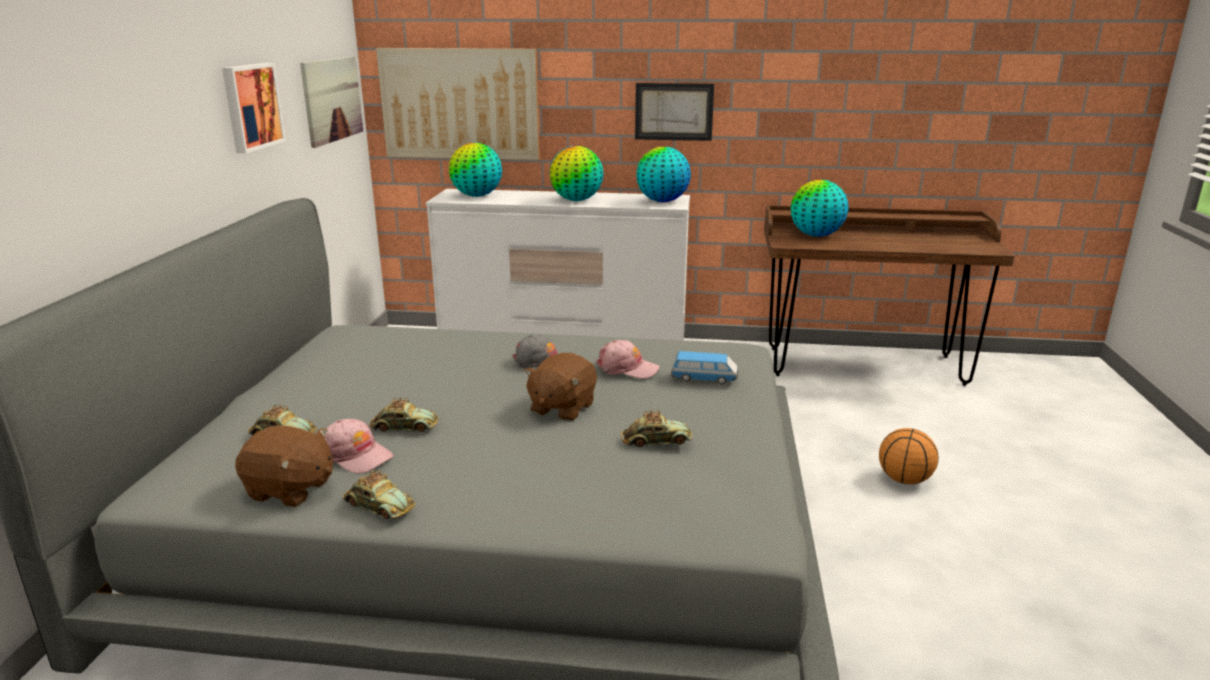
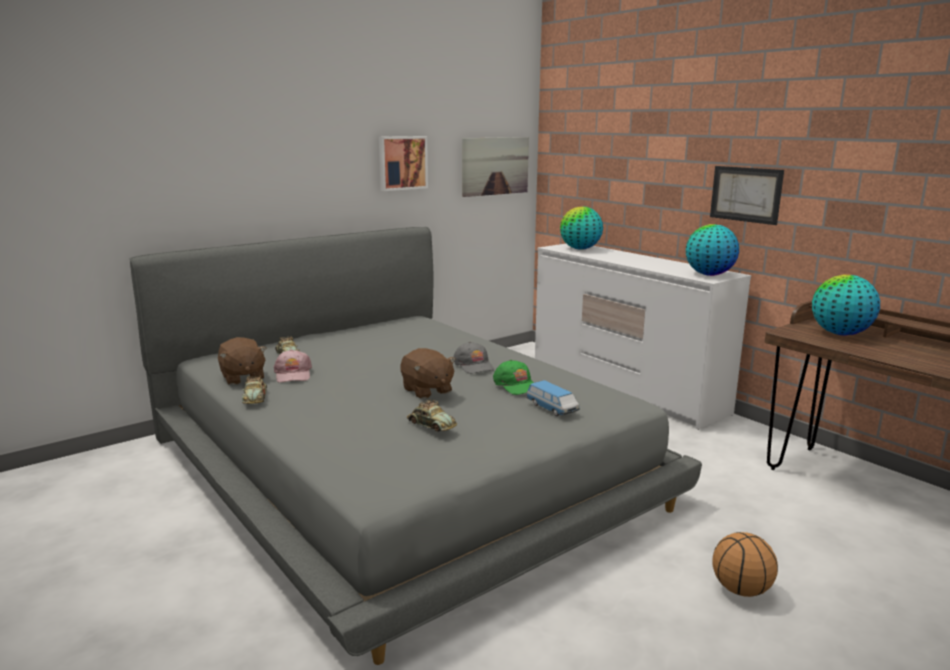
camera: 45 degrees right, 5 degrees down
toy car [370,398,438,432] -> none
picture [376,48,540,160] -> none
brown plush toy [524,353,597,421] -> brown plush toy turned 105 degrees counterclockwise [400,348,456,399]
globe [549,146,604,201] -> none
pink cap [596,340,660,379] -> green cap [493,360,534,395]

